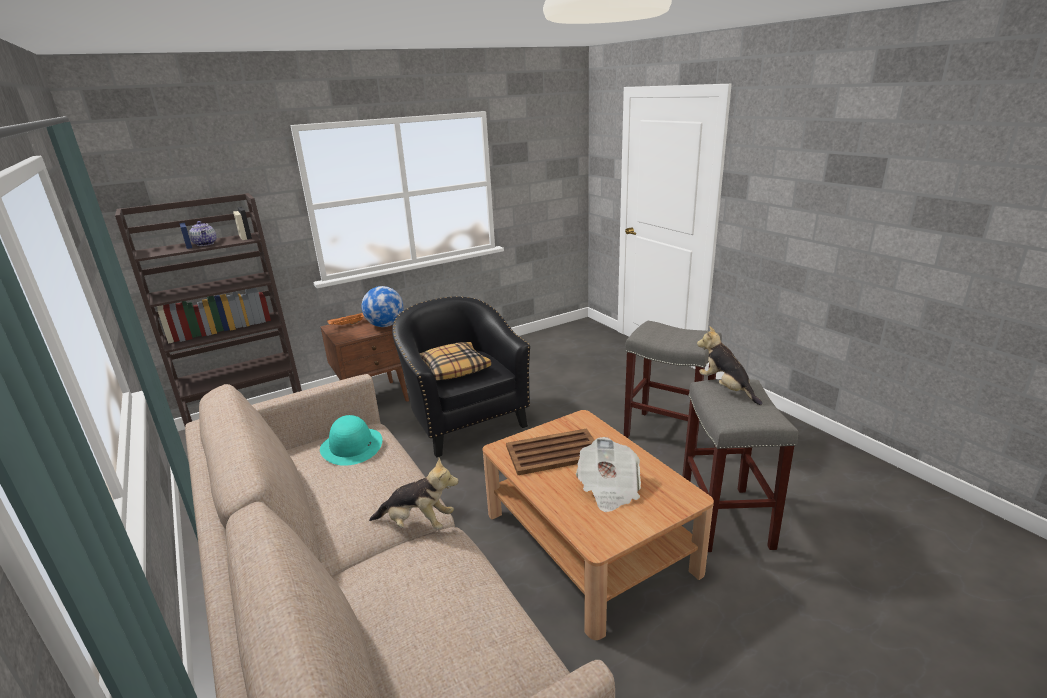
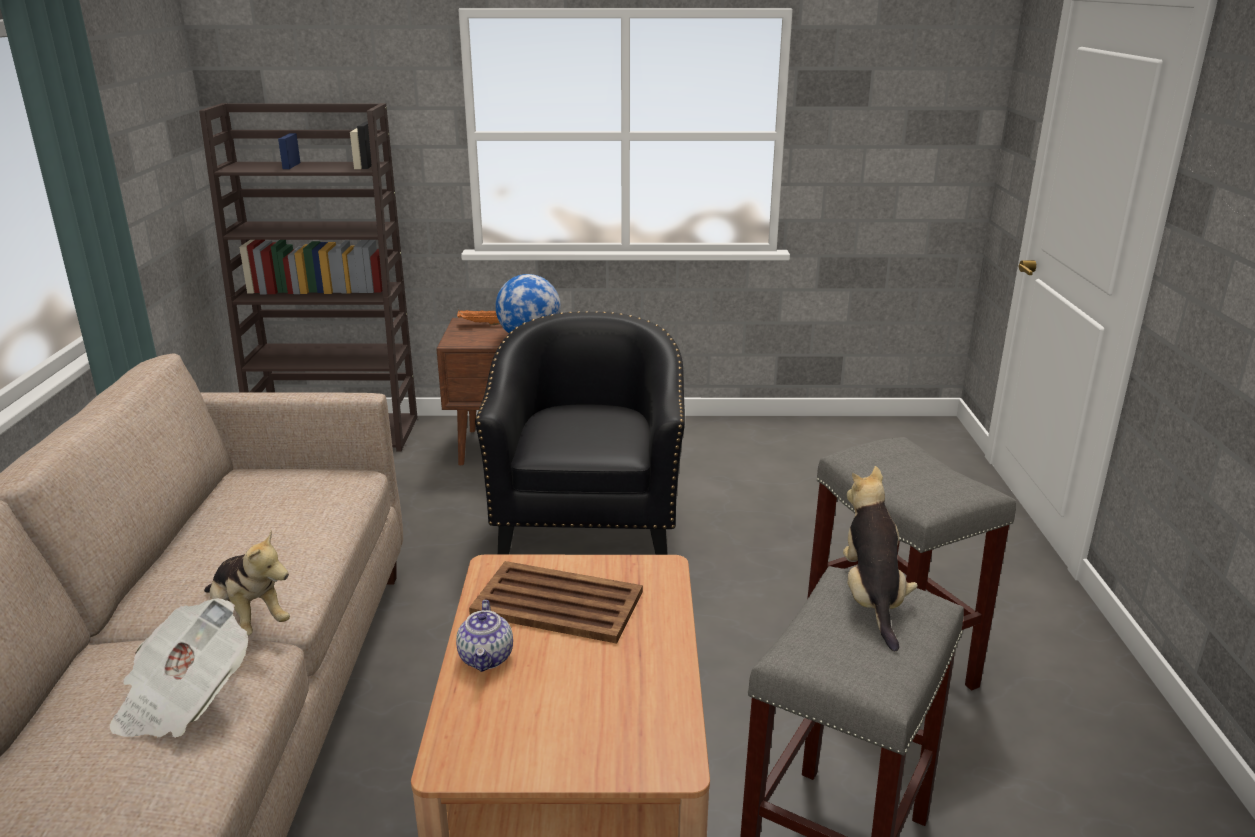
camera: 30 degrees right, 0 degrees up
teapot [189,221,217,246] -> teapot moved to [456,600,513,672]
turquoise hat [320,415,382,466] -> none
pillow [419,342,491,380] -> none
newspaper [576,437,641,512] -> newspaper moved to [109,598,248,738]

